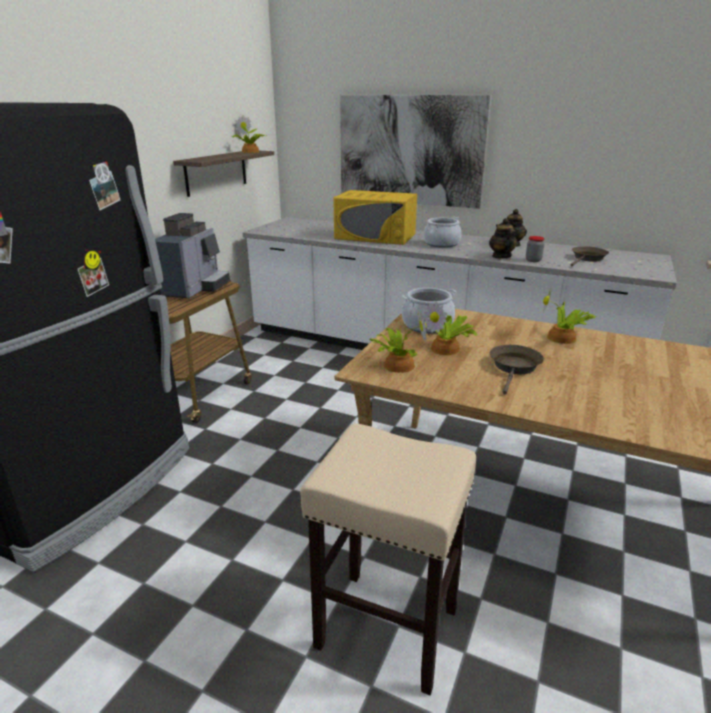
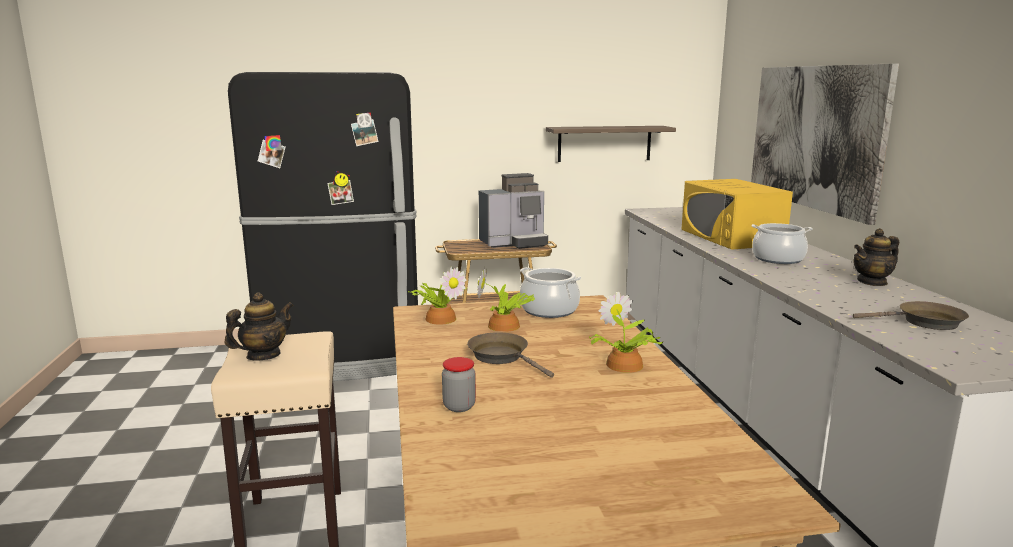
camera: 55 degrees right, 10 degrees down
potted plant [232,115,267,153] -> none
teapot [489,218,517,259] -> teapot moved to [224,292,294,361]
brown frying pan [490,345,544,394] -> brown frying pan turned 120 degrees counterclockwise [467,332,554,378]
jar [526,236,545,262] -> jar moved to [442,357,476,412]

